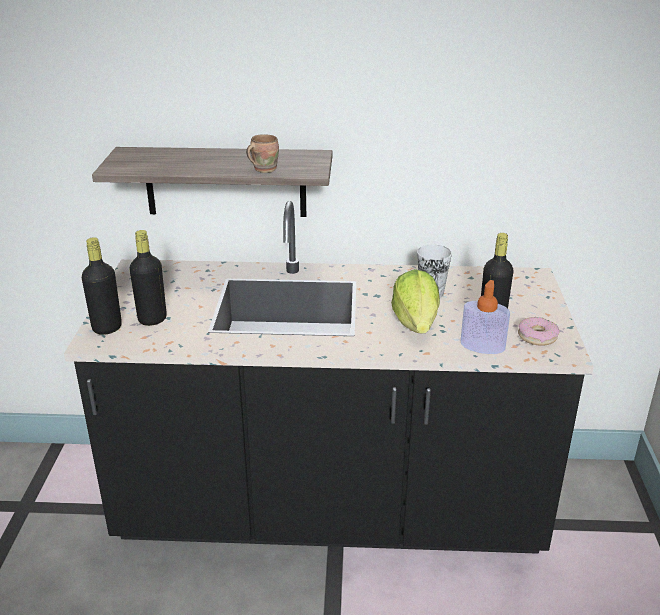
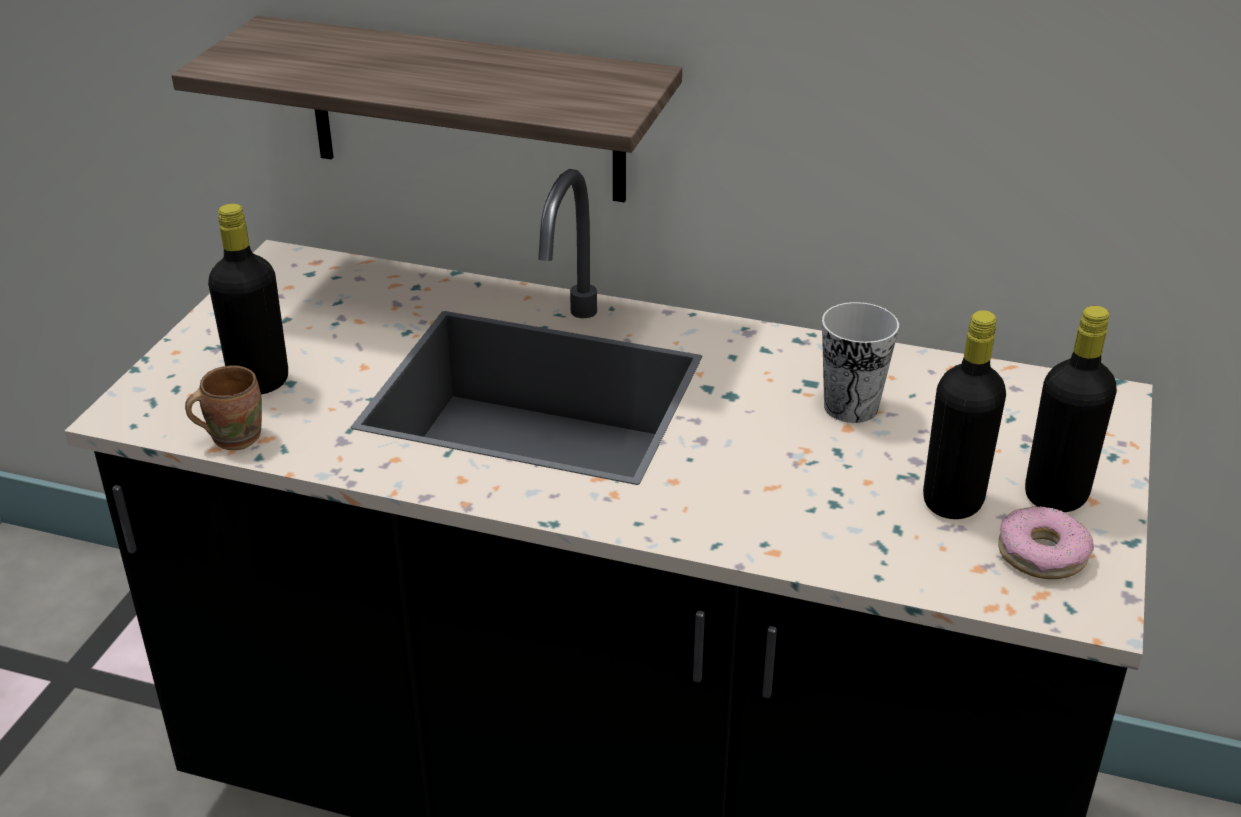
camera: 15 degrees right, 5 degrees up
black bottle [82,237,122,335] -> black bottle moved to [1025,306,1117,512]
brown mug [246,134,279,173] -> brown mug moved to [185,365,262,450]
lettuce [391,269,440,333] -> none
soap dispenser [460,280,510,354] -> none

